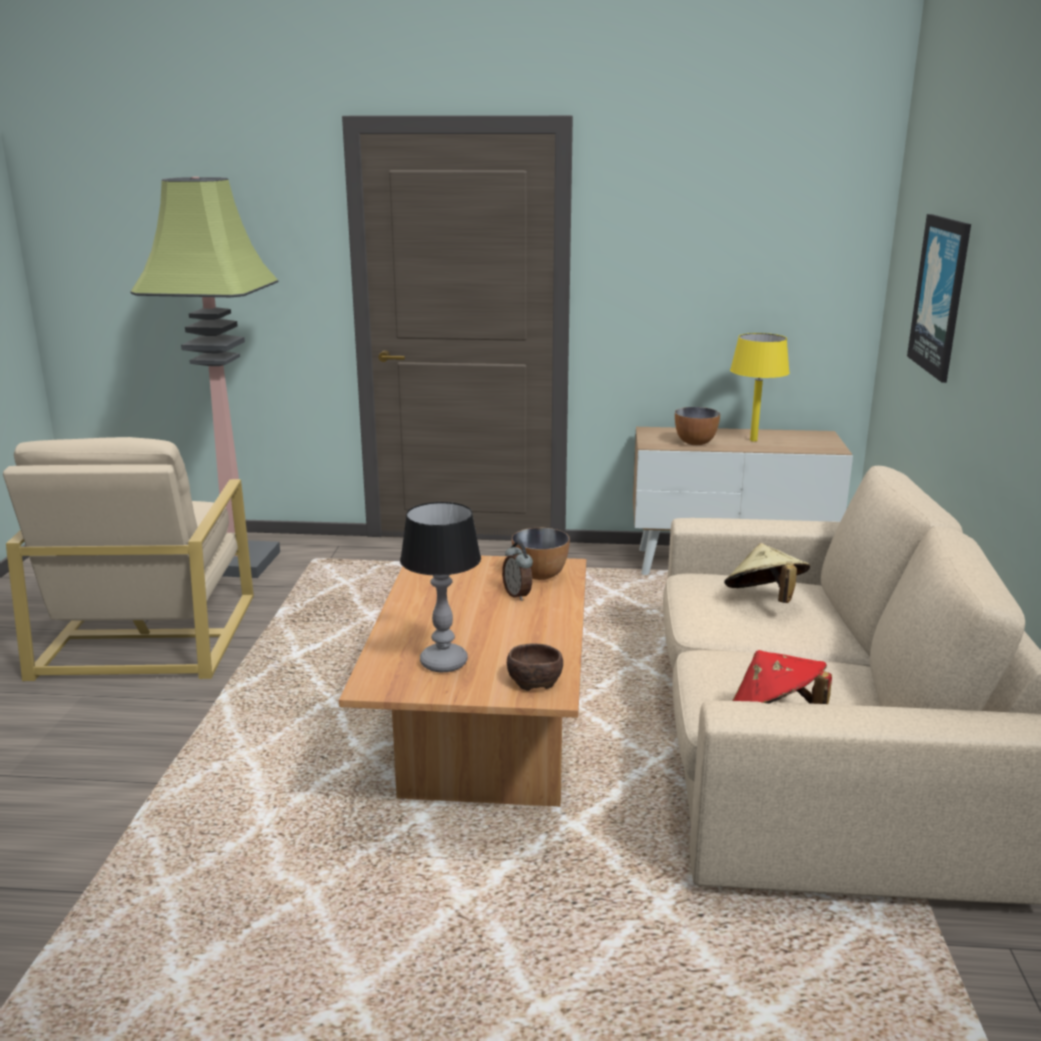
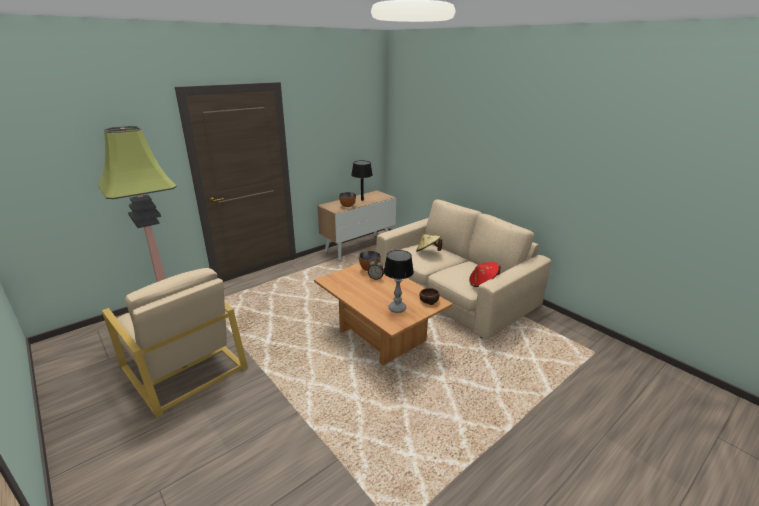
camera: 45 degrees left, 5 degrees up
yellow table lamp [730,333,790,441] -> black table lamp [351,160,373,201]
picture [907,214,971,383] -> none

